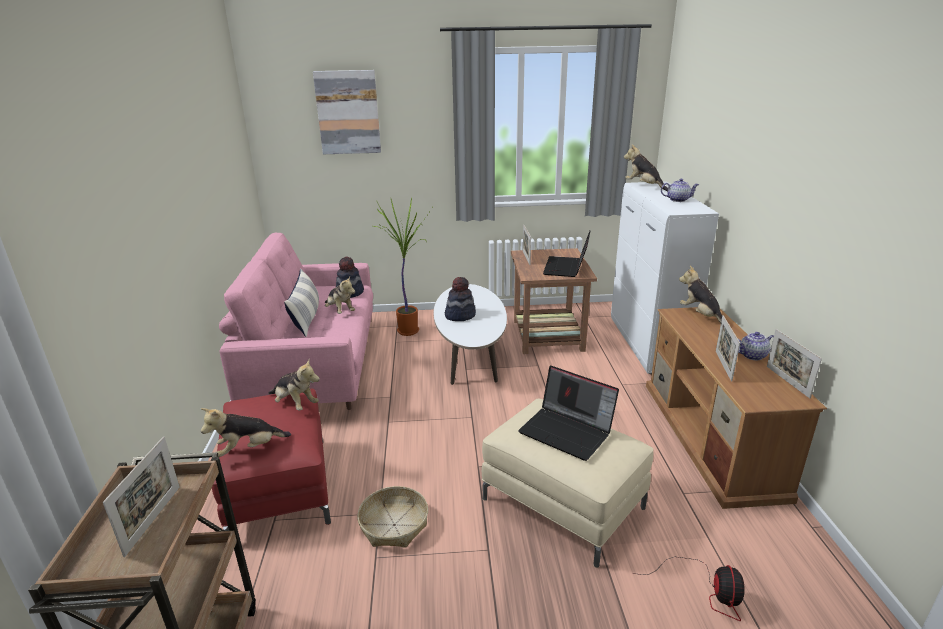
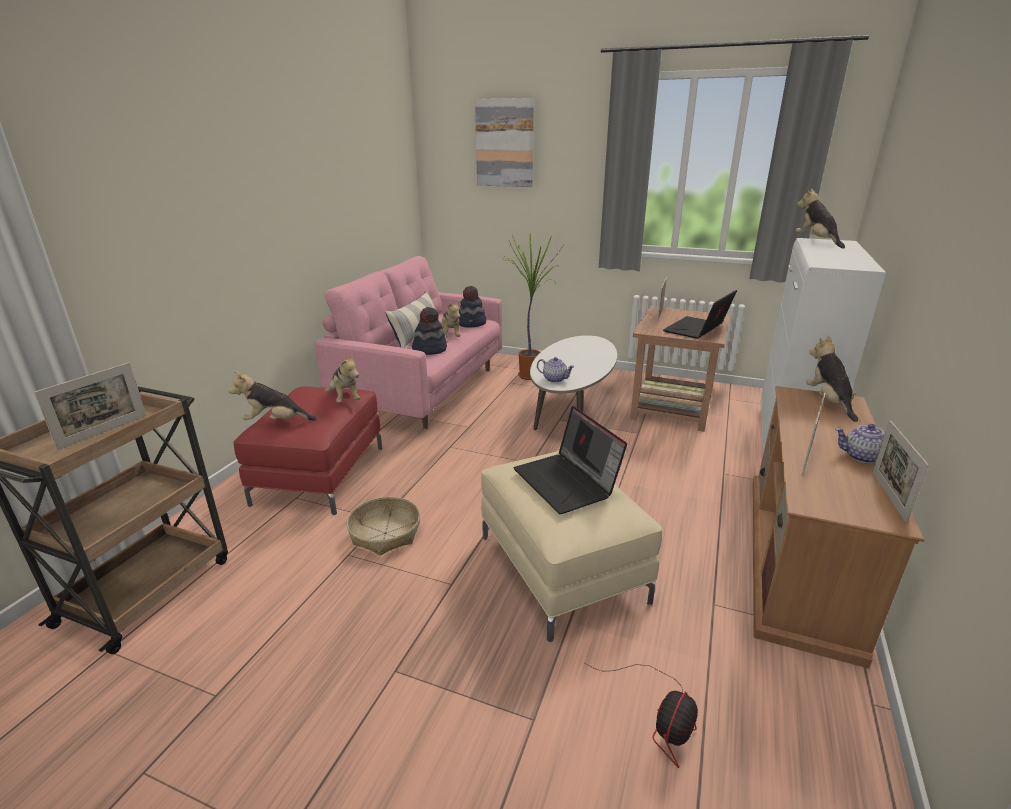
camera: 25 degrees right, 0 degrees up
hat [445,277,476,321] -> hat moved to [412,307,447,355]
teapot [661,179,699,202] -> teapot moved to [537,357,575,383]

